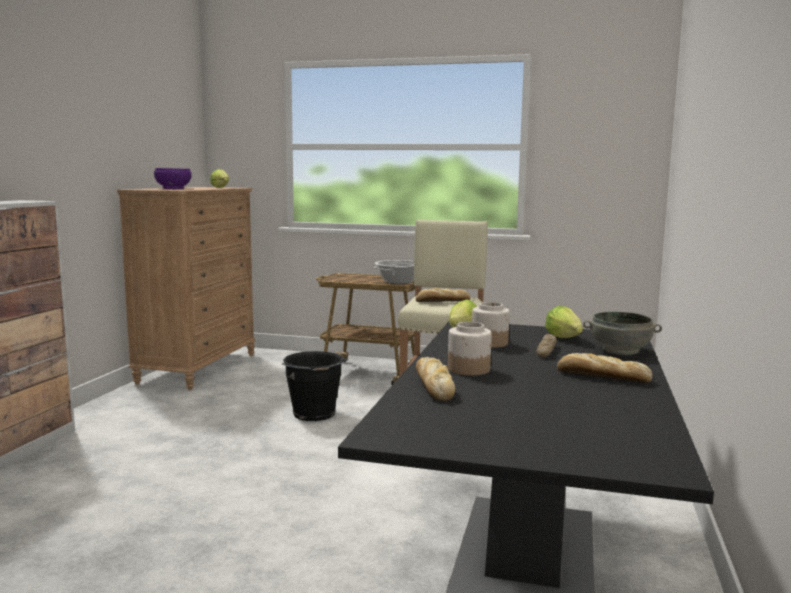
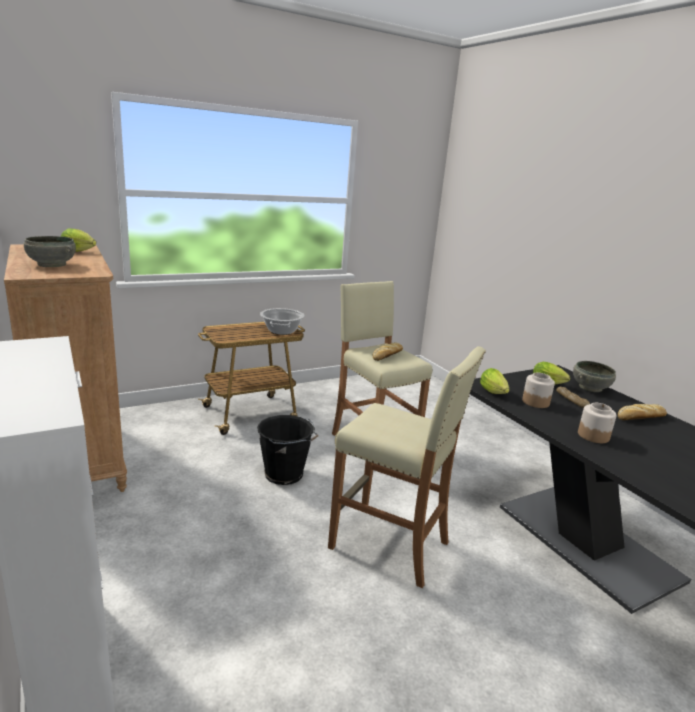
camera: 45 degrees left, 10 degrees up
purple bowl [154,168,192,189] -> grey bowl [24,236,76,267]
bread [416,357,455,401] -> none
none -> beige stool [328,346,486,588]

